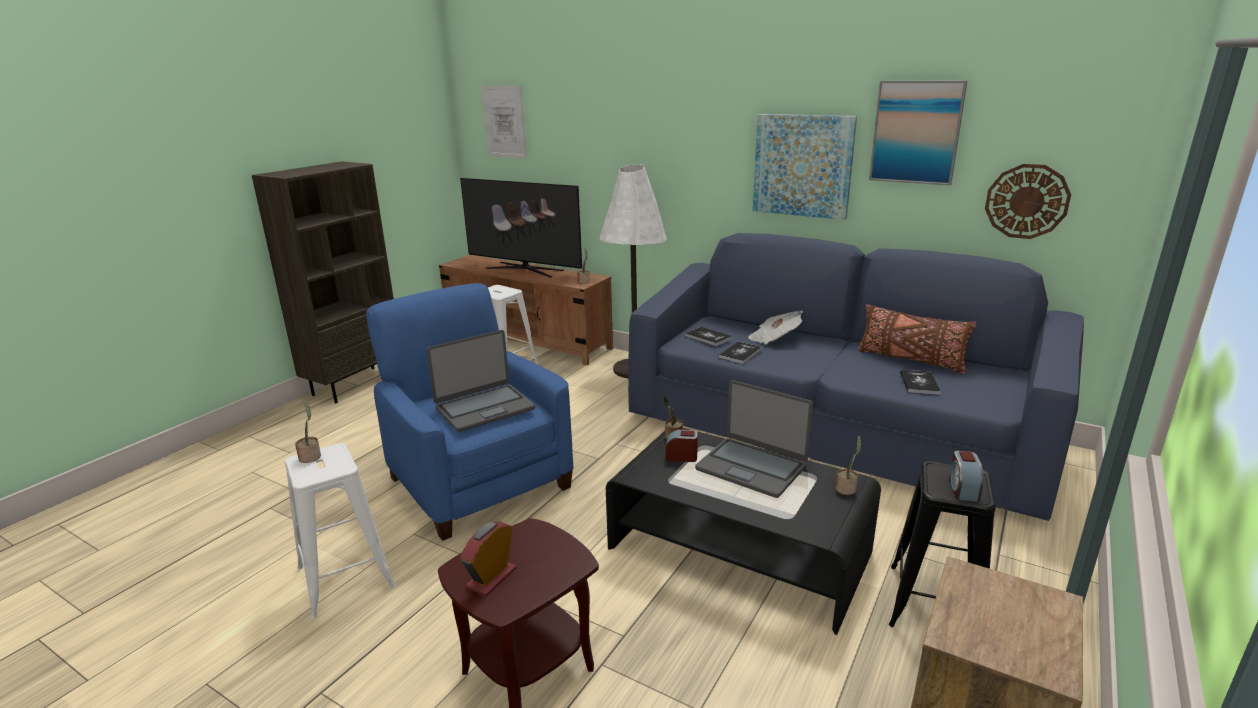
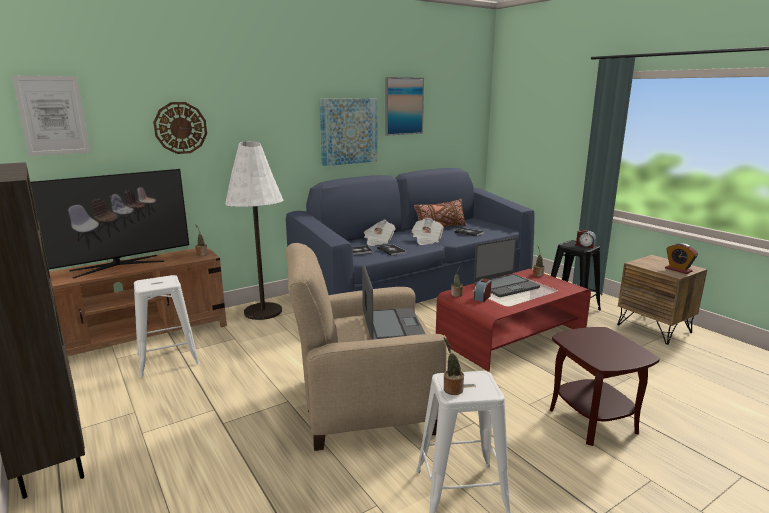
camera: 65 degrees left, 5 degrees down
blue armchair [366,283,573,541] -> beige armchair [286,243,447,451]
alarm clock [460,521,516,596] -> alarm clock moved to [665,243,698,274]
black coffee table [606,428,881,635] -> red coffee table [436,269,591,372]
wall clock [985,164,1071,239] -> wall clock moved to [153,102,207,154]
none -> newspaper [411,218,444,245]

